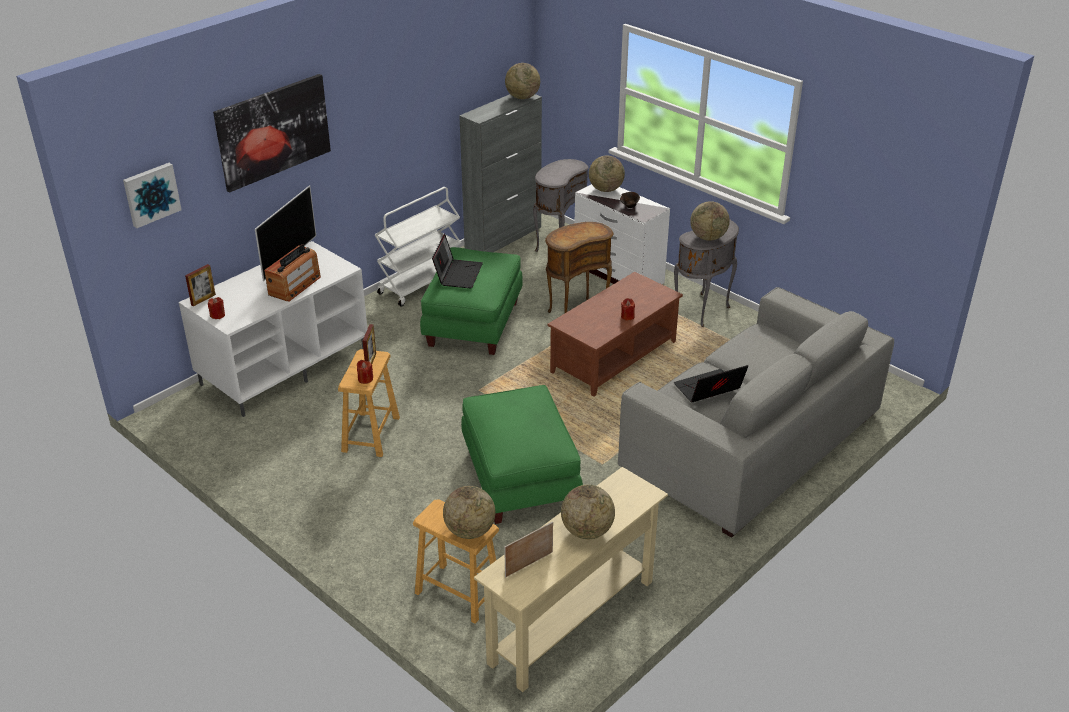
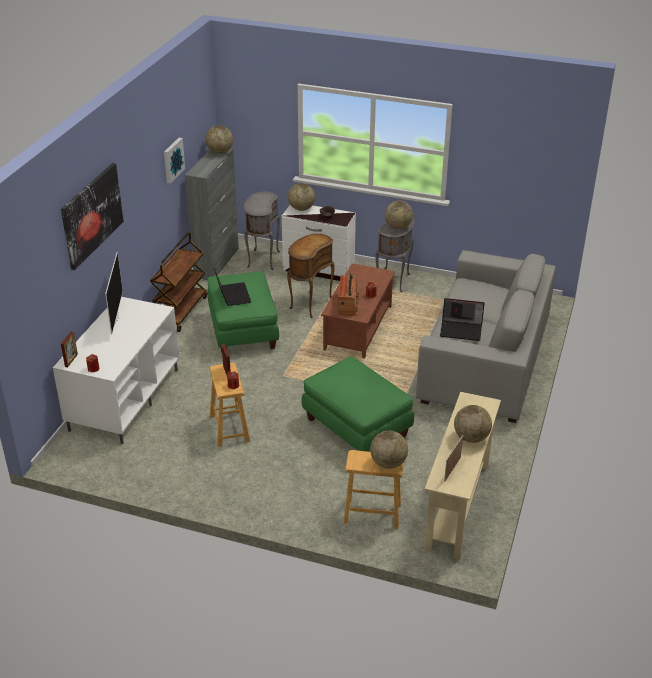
camera: 25 degrees left, 0 degrees up
picture [123,163,182,228] -> picture moved to [164,138,185,183]
radio [264,244,321,301] -> radio moved to [338,273,358,316]
white cart [375,187,461,307] -> brown cart [150,232,207,332]
laptop [674,365,748,402] -> laptop turned 120 degrees counterclockwise [440,298,484,341]

